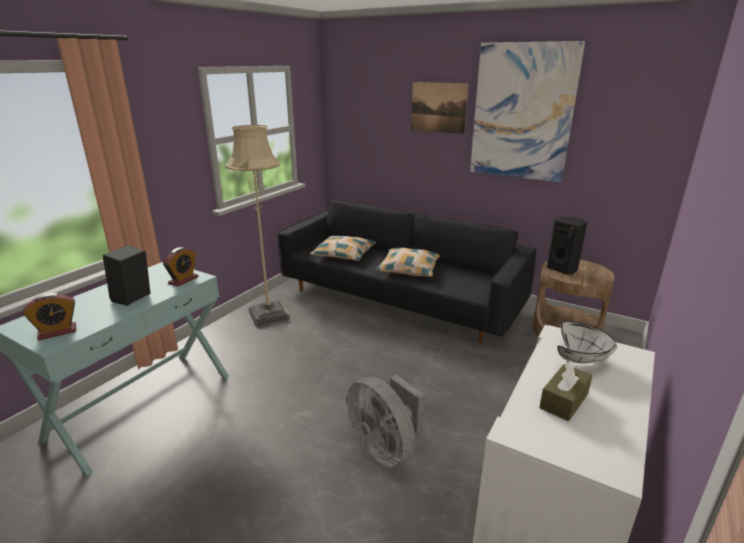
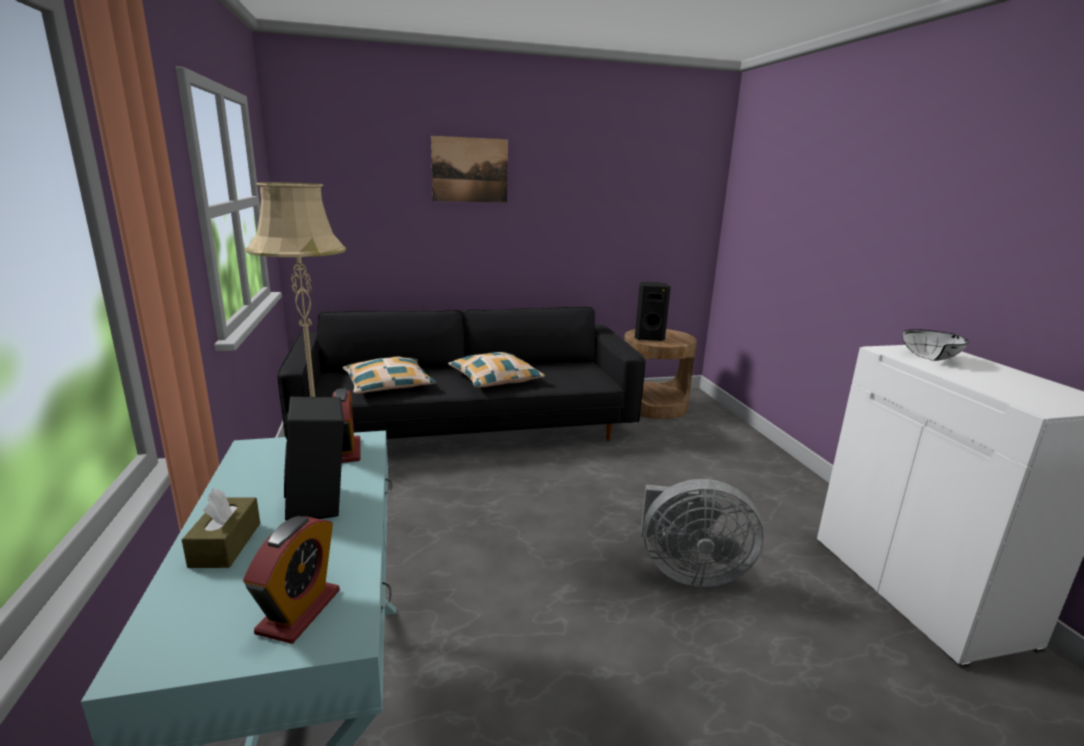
camera: 45 degrees left, 5 degrees down
picture [470,41,585,182] -> none
brown tissue box [539,360,593,421] -> brown tissue box moved to [182,488,260,568]

